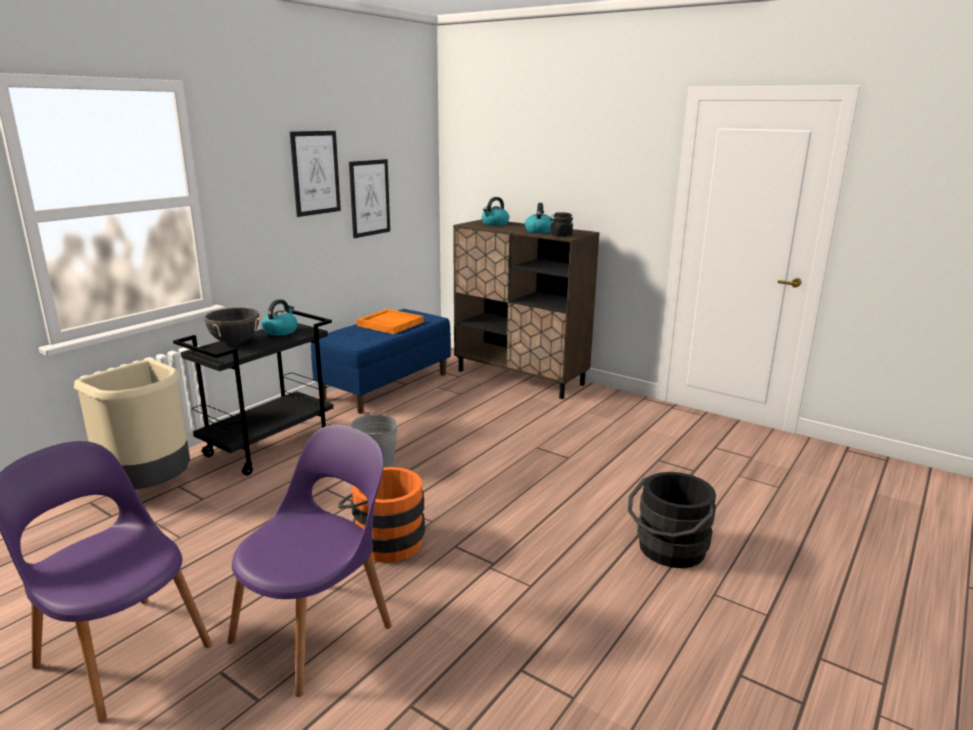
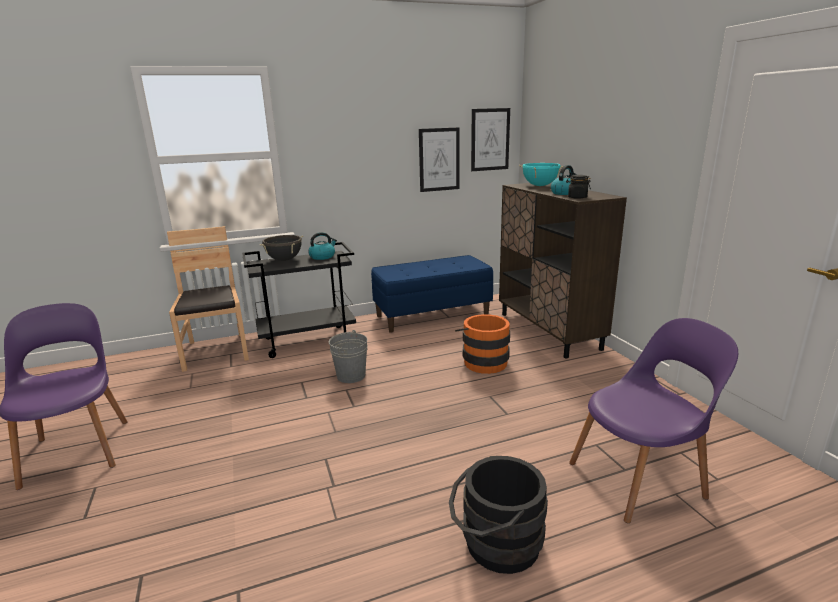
camera: 35 degrees right, 0 degrees up
beige trash can [74,359,190,489] -> brown chair [167,226,249,372]
purple chair [227,425,392,697] -> purple chair moved to [569,318,738,523]
picture [290,131,341,217] -> picture moved to [471,108,510,171]
orange bucket [338,467,425,563] -> orange bucket moved to [455,314,510,374]
orange tray [356,309,424,334] -> none
kettle [482,197,509,226] -> turquoise cooking pot [519,163,563,186]

